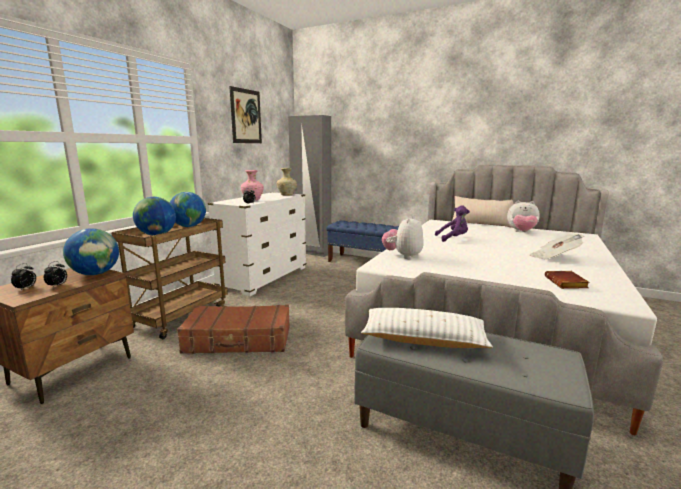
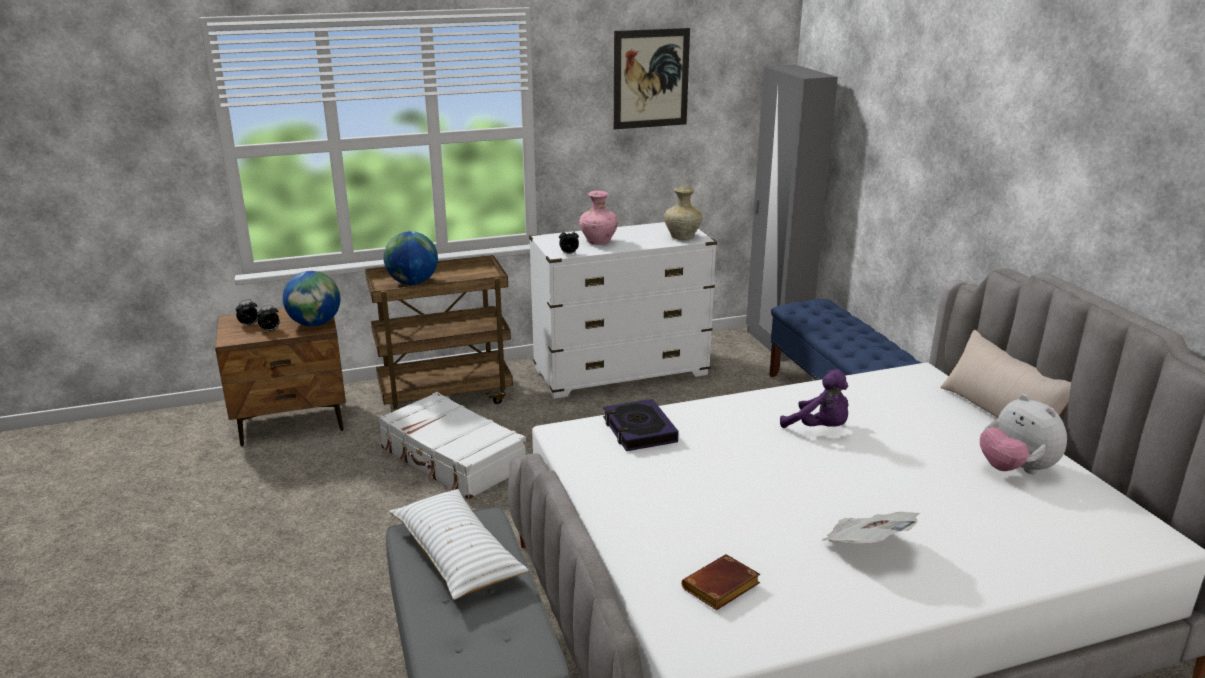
camera: 45 degrees right, 10 degrees up
globe [170,192,206,227] -> none
brown suitcase [177,305,290,354] -> white suitcase [378,392,526,499]
plush toy [382,216,424,259] -> book [603,399,678,451]

